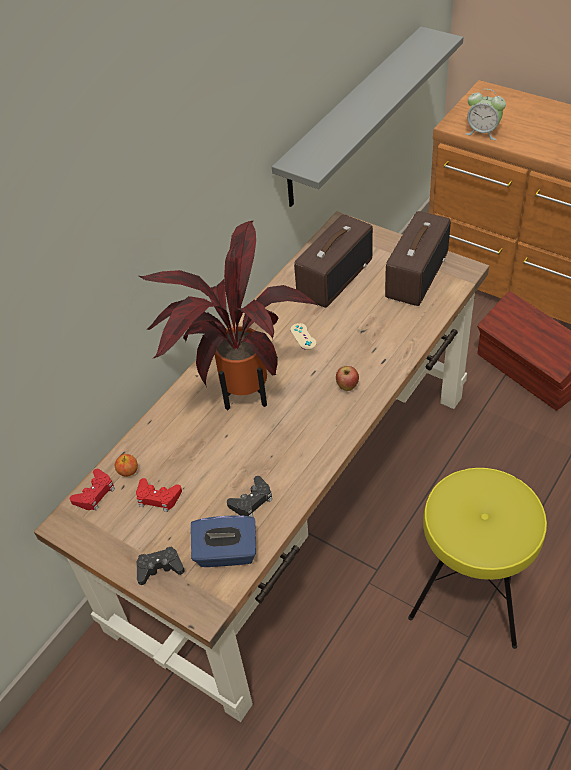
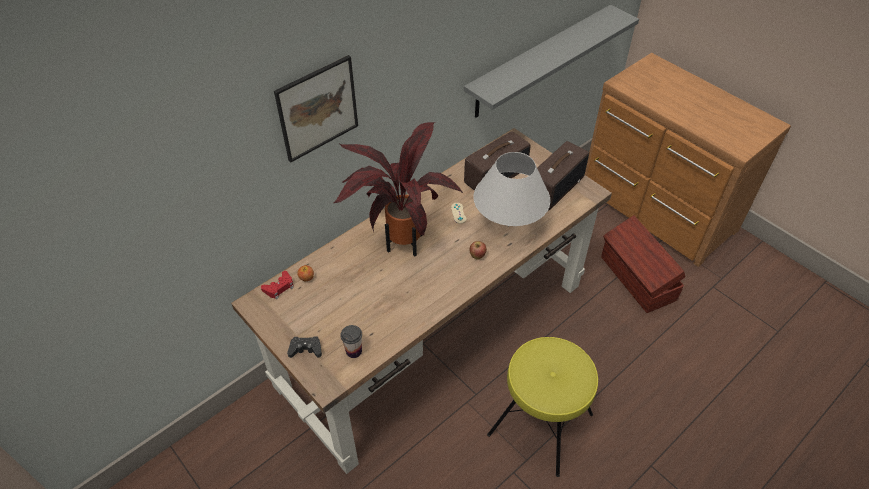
camera: 10 degrees right, 0 degrees up
red game controller [136,478,182,512] -> none
blue tissue box [191,516,256,567] -> cup [340,325,362,358]
black game controller [227,476,272,517] -> none
alarm clock [466,89,506,140] -> none
none -> picture [274,55,358,162]
none -> white table lamp [473,152,550,227]

